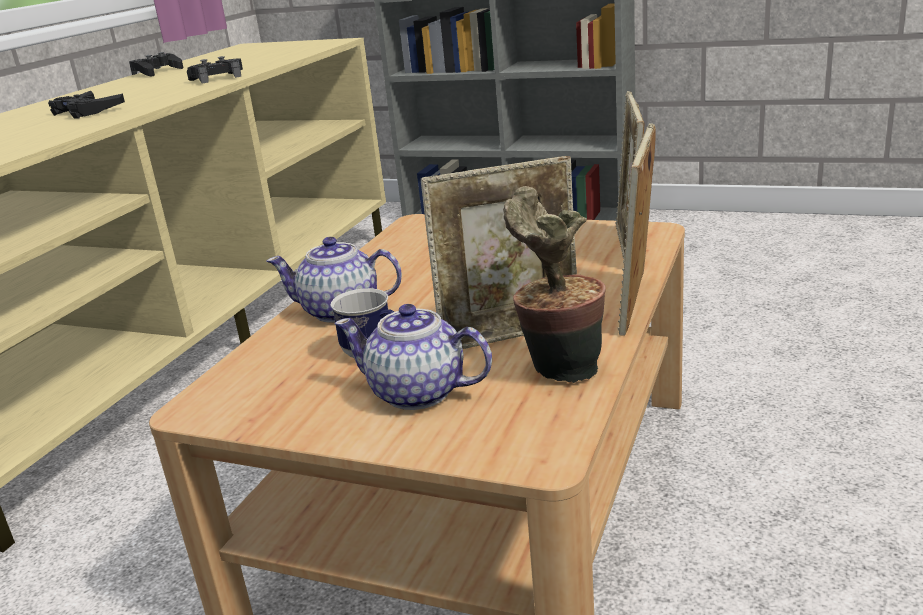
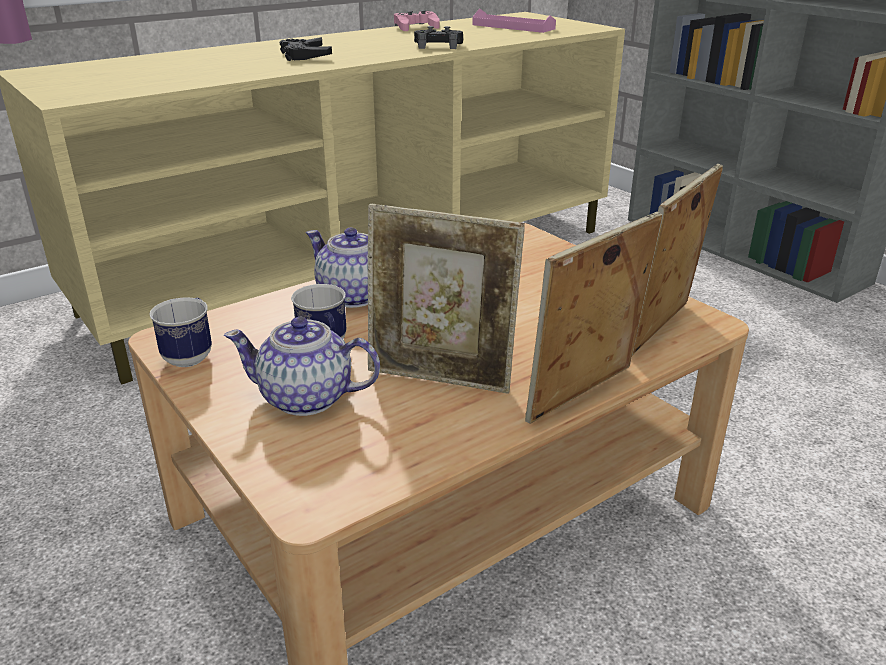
camera: 30 degrees right, 5 degrees up
black game controller [129,52,183,76] -> pink game controller [394,10,440,31]
teapot [334,304,492,410] -> teapot turned 45 degrees counterclockwise [224,317,380,416]
potted plant [503,186,606,383] -> none
none -> mug [149,297,212,367]
none -> pink tray [473,9,556,33]

